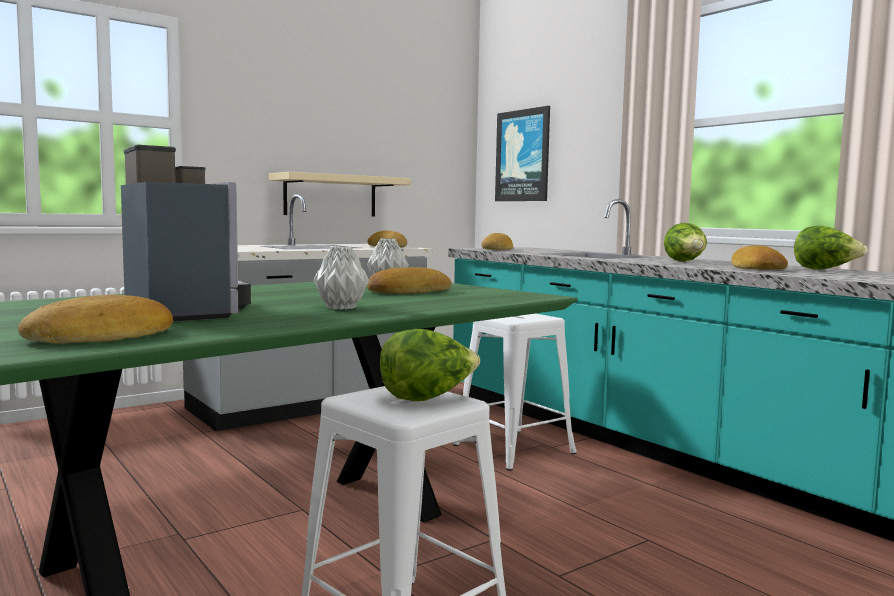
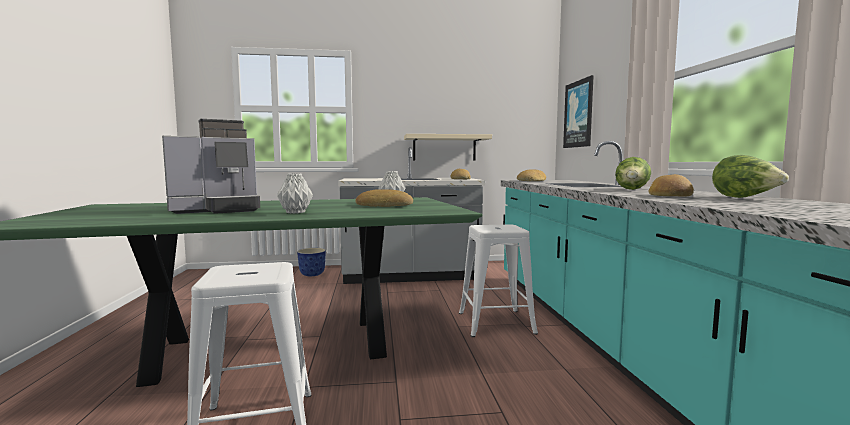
camera: 30 degrees right, 0 degrees up
bread [18,295,173,344] -> none
coffee machine [121,145,251,321] -> coffee machine turned 60 degrees clockwise [162,119,260,214]
lettuce [380,329,480,401] -> none
none -> planter [297,248,326,276]

